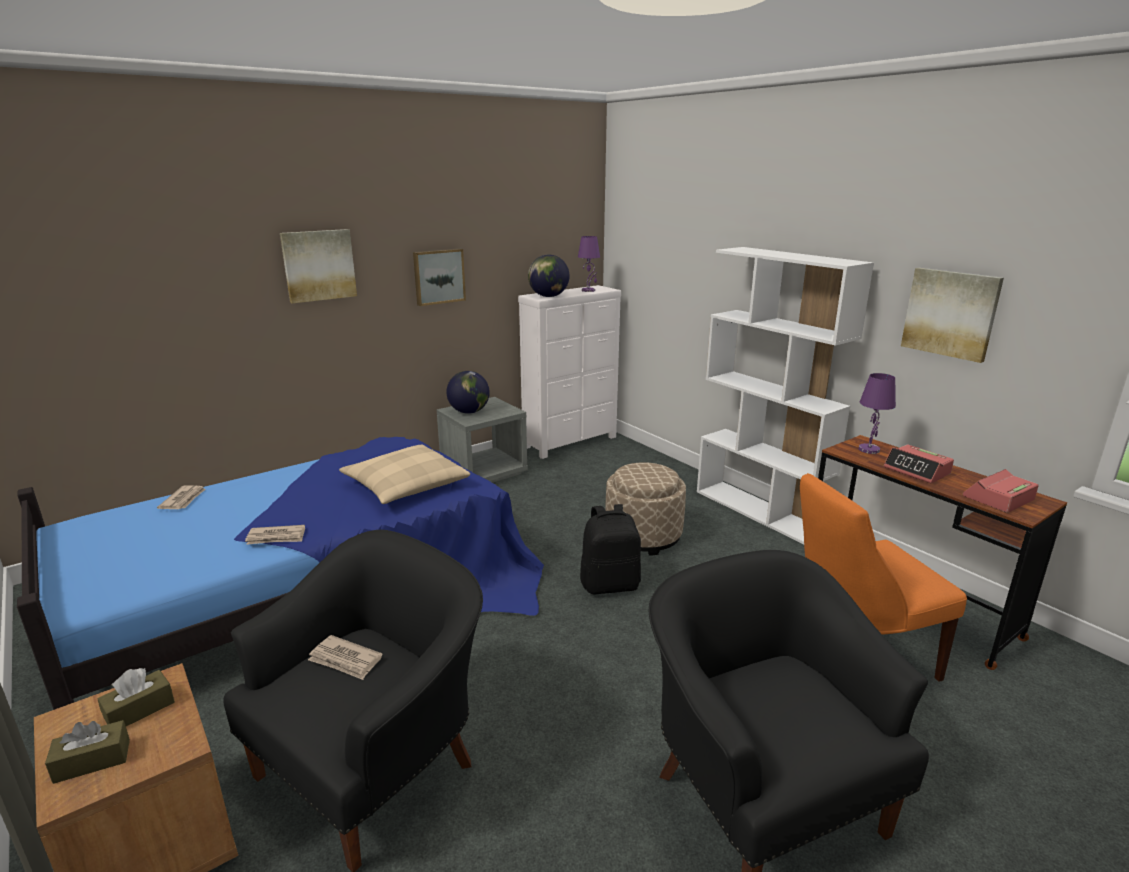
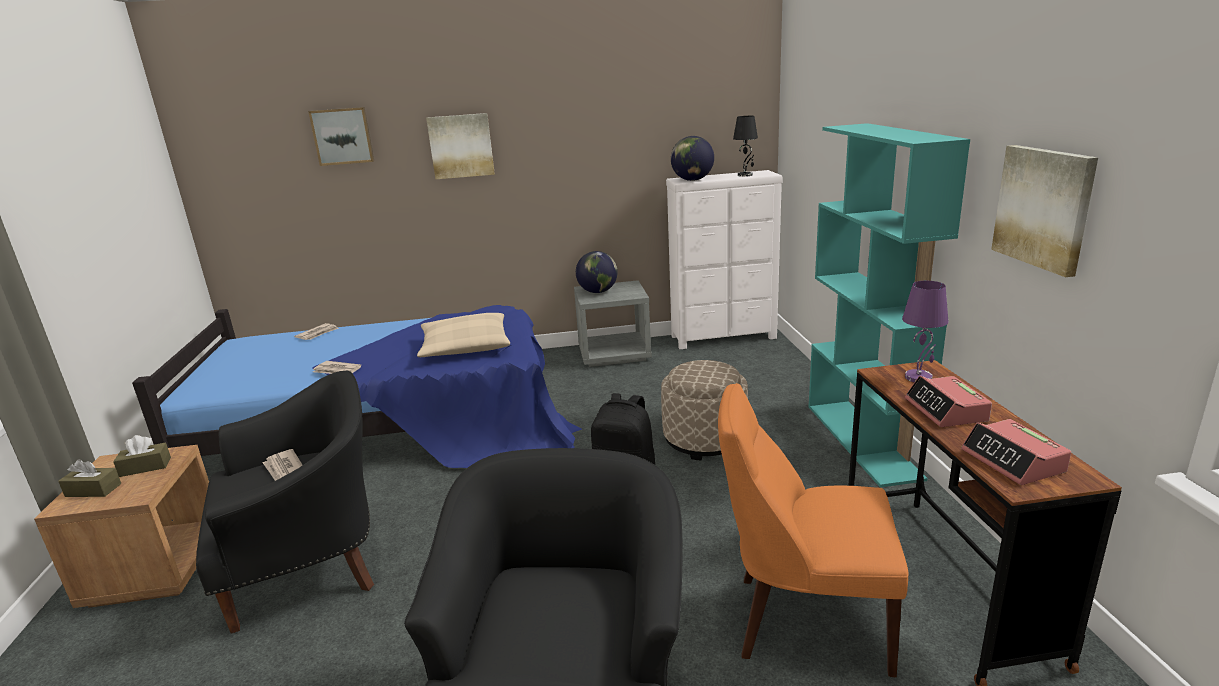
camera: 30 degrees right, 0 degrees up
picture [413,249,466,306] -> picture moved to [308,107,374,166]
purple table lamp [578,236,600,292] -> black table lamp [733,116,758,177]
white bookcase [697,247,874,544] -> turquoise bookcase [809,123,970,488]
alarm clock [963,469,1039,513] -> alarm clock turned 105 degrees counterclockwise [961,419,1071,485]

